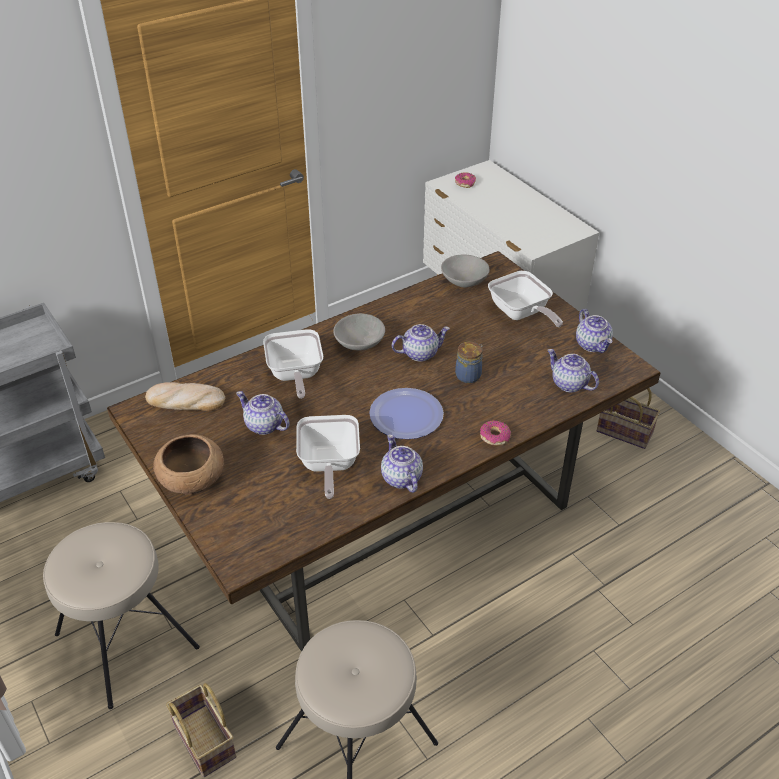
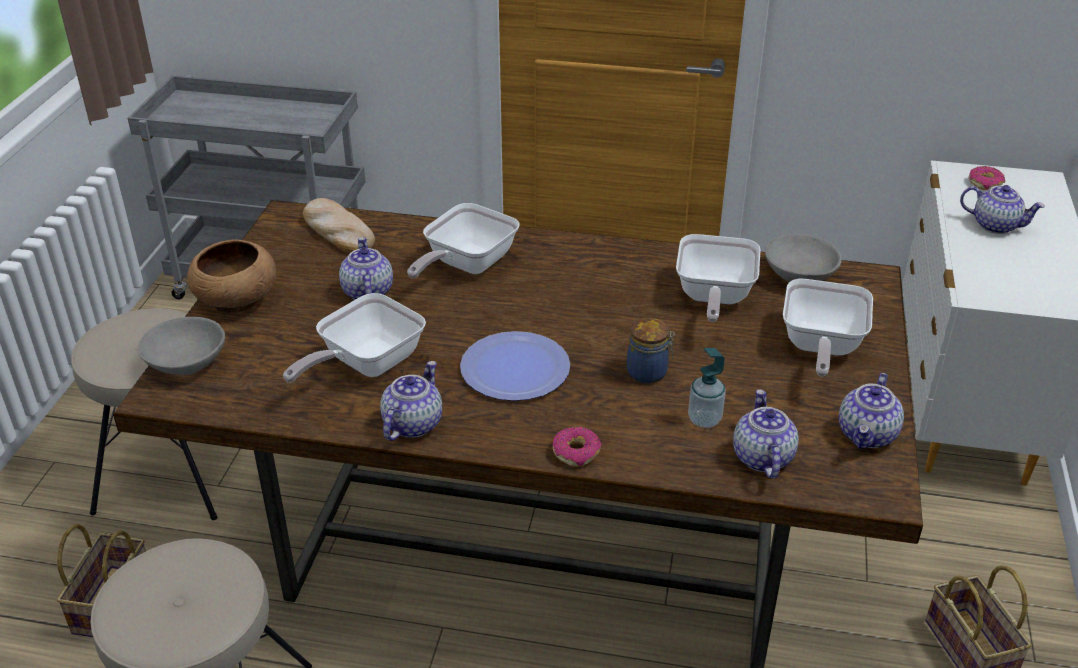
camera: 45 degrees right, 5 degrees down
grey bowl [333,313,385,351] -> grey bowl moved to [138,317,225,375]
teapot [392,324,450,362] -> teapot moved to [960,185,1045,234]
none -> frying pan [676,234,761,322]
none -> soap dispenser [688,348,726,428]

